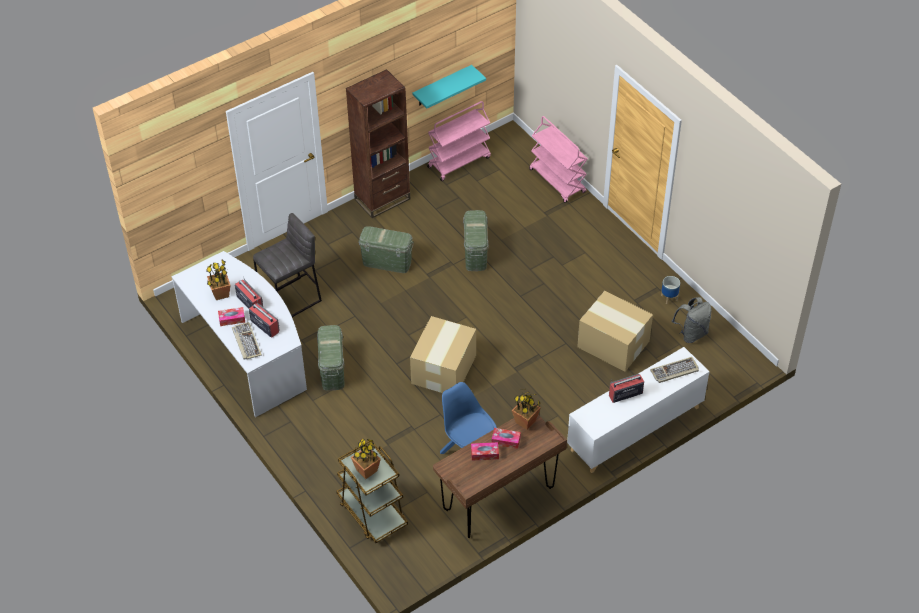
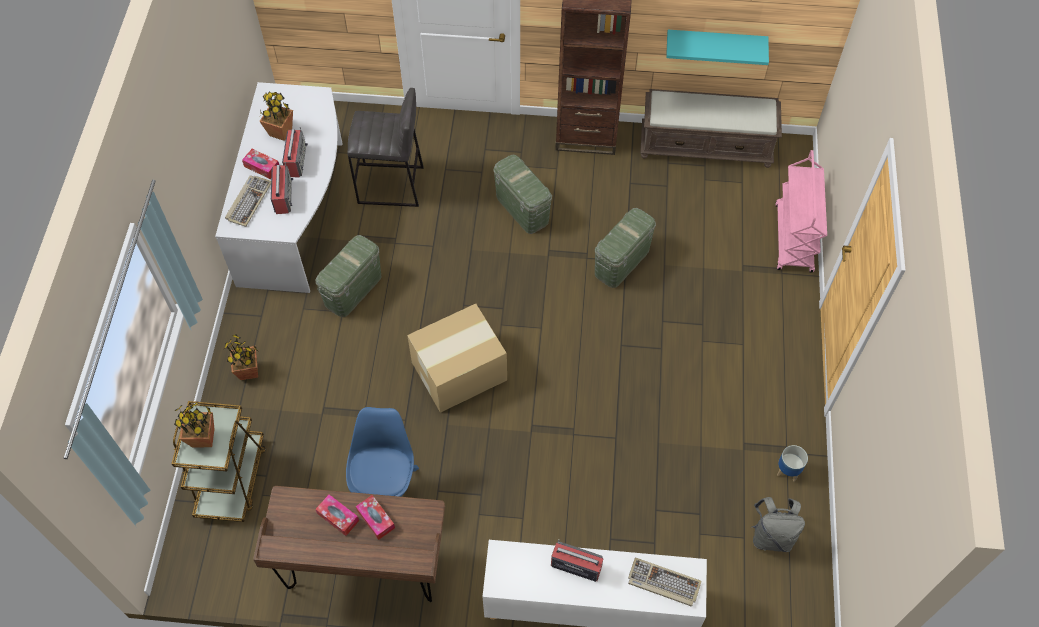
camera: 40 degrees right, 10 degrees up
pink cart [427,101,491,181] -> brown bench [640,89,782,168]
potted plant [512,389,541,430] -> potted plant moved to [224,334,258,380]
cardboard box [577,291,653,372] -> none

